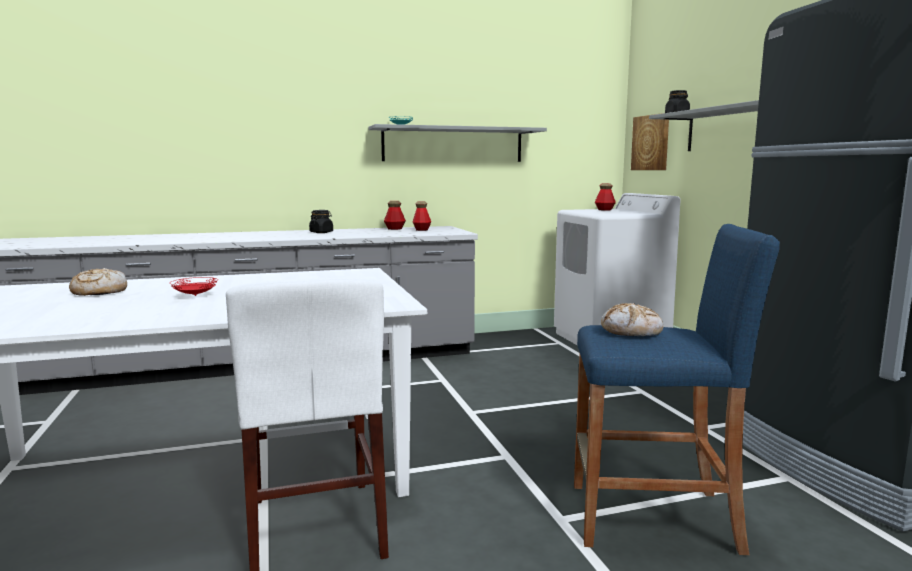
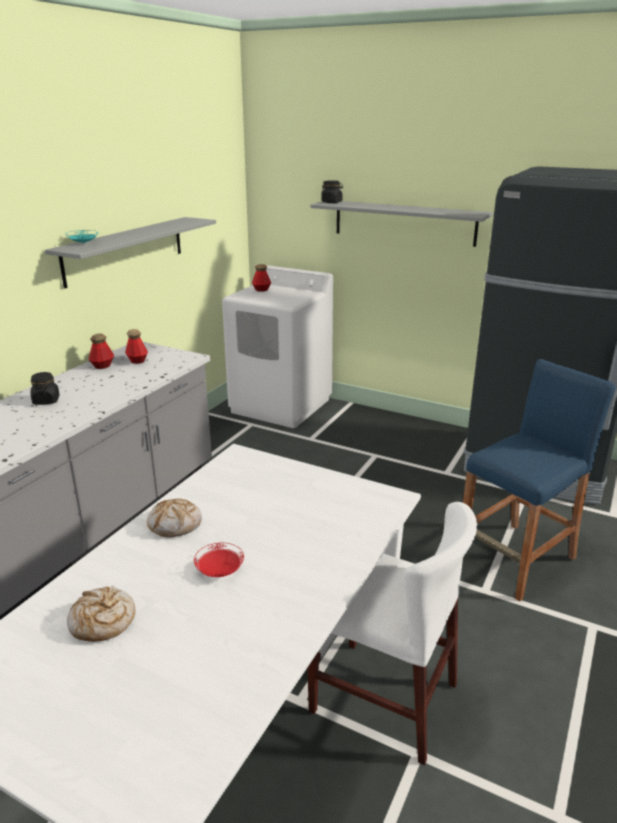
camera: 45 degrees left, 15 degrees up
bread [601,303,663,336] -> bread moved to [147,499,202,538]
picture [631,113,669,170] -> none

